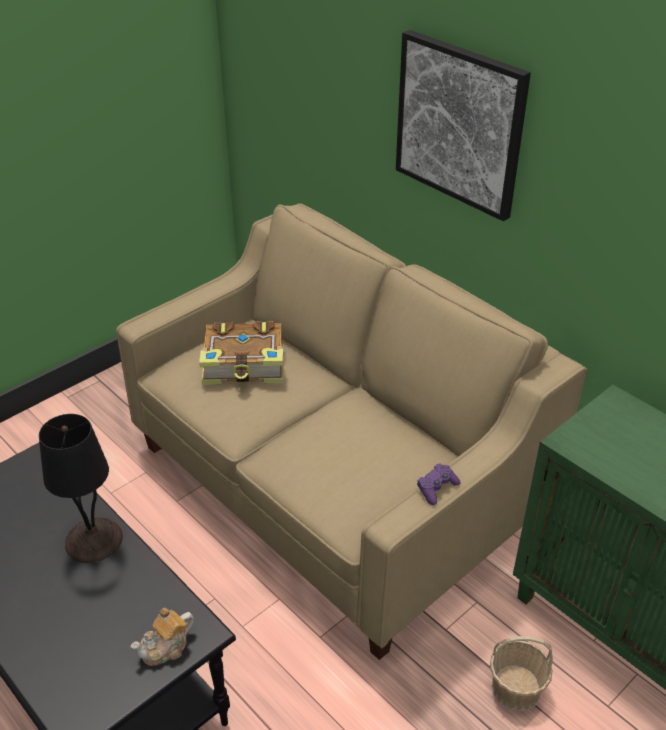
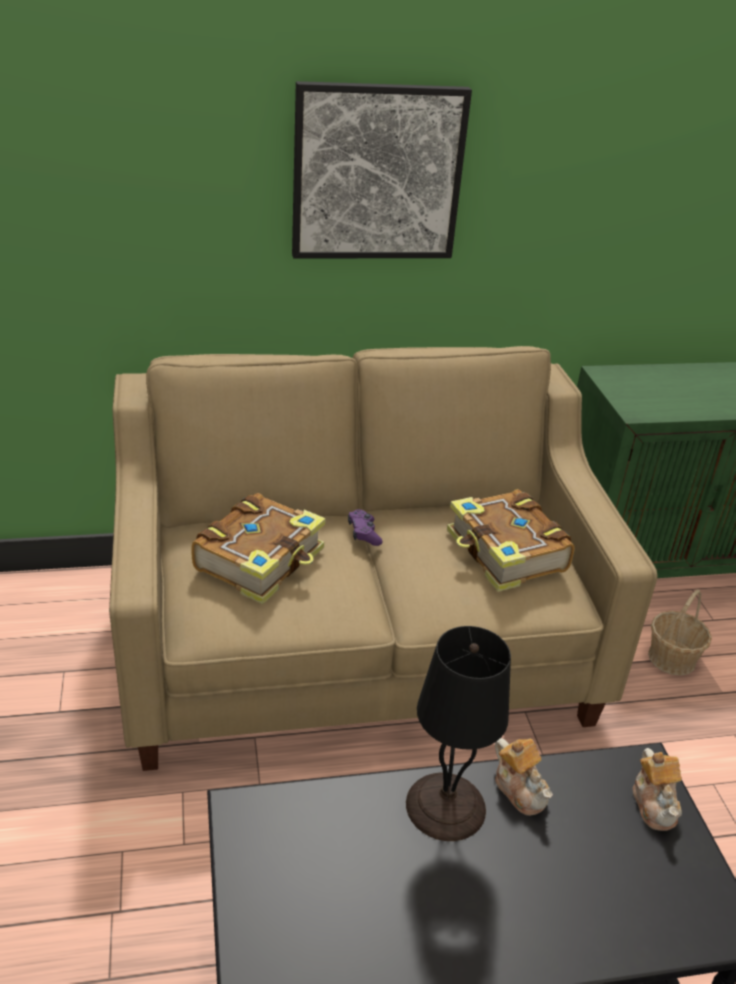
camera: 60 degrees left, 5 degrees down
purple game controller [417,464,461,505] -> purple game controller moved to [348,509,383,546]
none -> book [447,489,575,592]
none -> teapot [495,738,553,816]

